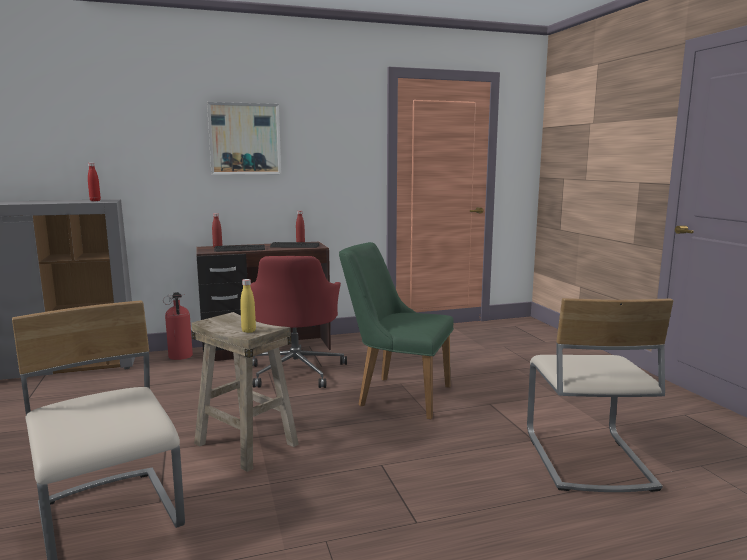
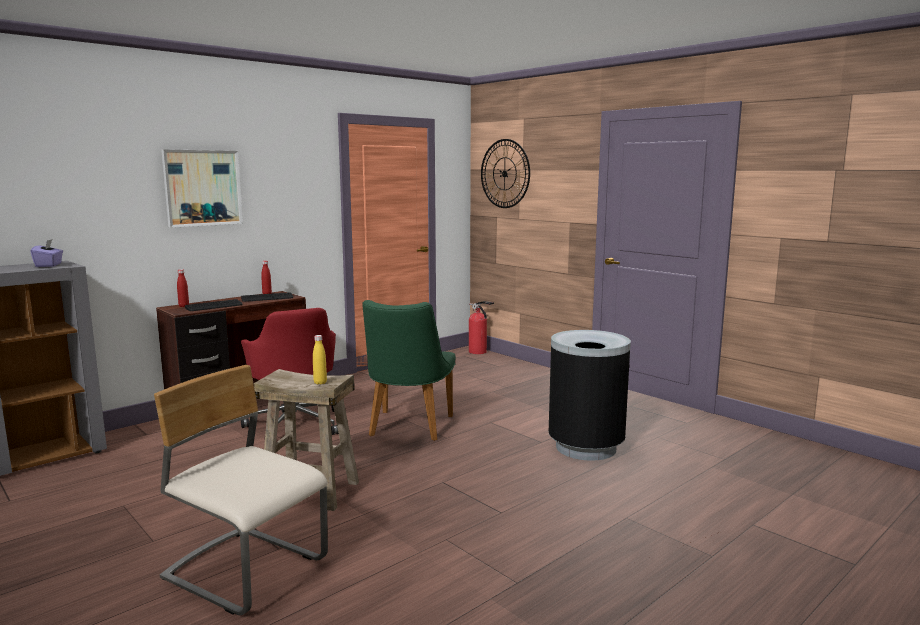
camera: 25 degrees left, 0 degrees up
red bottle [88,163,101,201] -> purple tissue box [30,239,63,267]
fire extinguisher [163,292,193,360] -> fire extinguisher moved to [469,301,494,354]
green chair [339,242,454,420] -> green chair turned 75 degrees counterclockwise [362,300,456,441]
beige chair [527,298,673,492] -> black trash can [548,330,631,461]
none -> wall clock [481,139,530,208]

